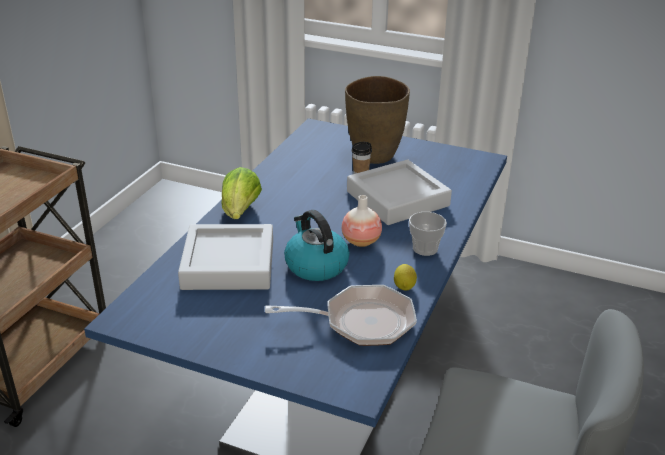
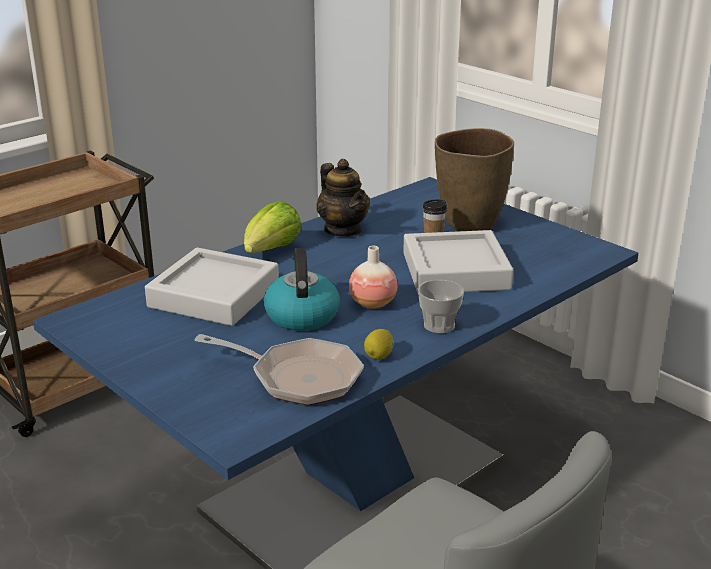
camera: 25 degrees right, 5 degrees down
none -> teapot [316,159,370,237]

